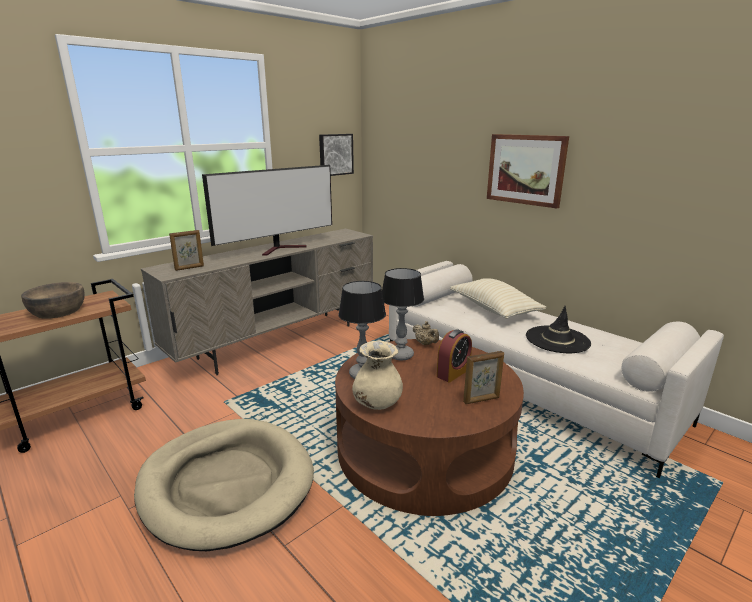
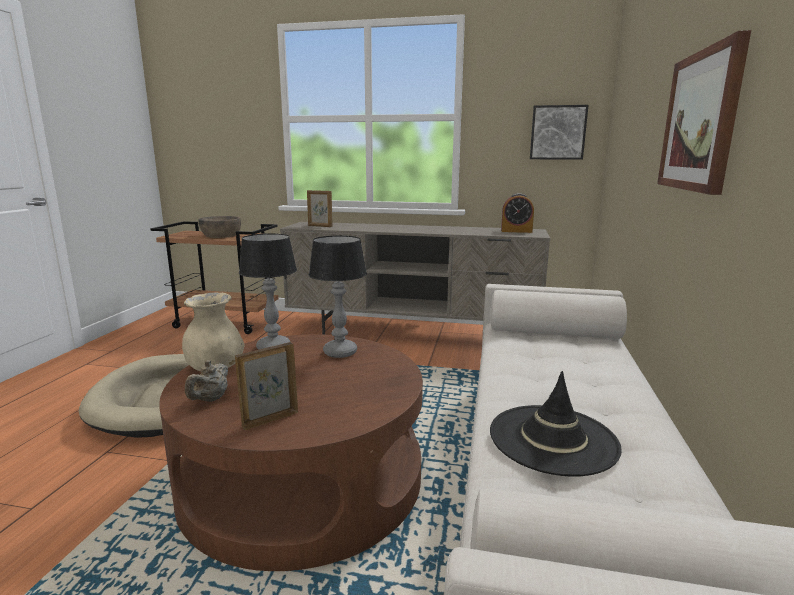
camera: 55 degrees right, 5 degrees down
television [202,165,332,255] -> none
beige teapot [412,321,439,345] -> beige teapot moved to [185,360,228,402]
alarm clock [437,329,472,383] -> alarm clock moved to [501,193,534,233]
beige pillow [450,278,546,319] -> none
picture frame [463,351,504,404] -> picture frame turned 105 degrees clockwise [235,342,298,430]

